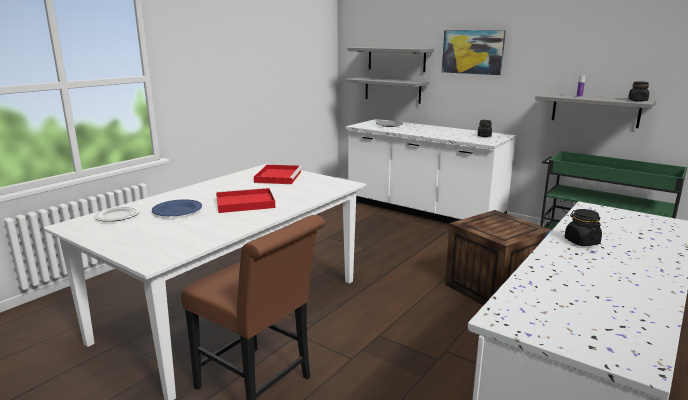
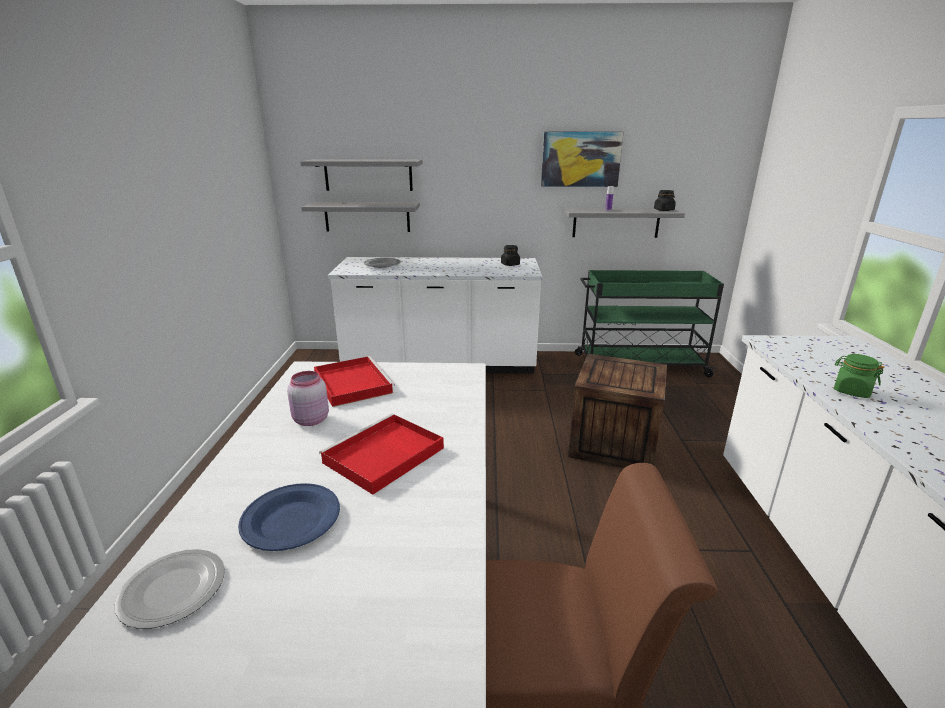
camera: 35 degrees left, 5 degrees up
picture [442,30,506,75] -> picture moved to [541,132,623,187]
black jar [565,209,602,246] -> green jar [834,354,884,398]
none -> pink jar [287,371,329,426]

